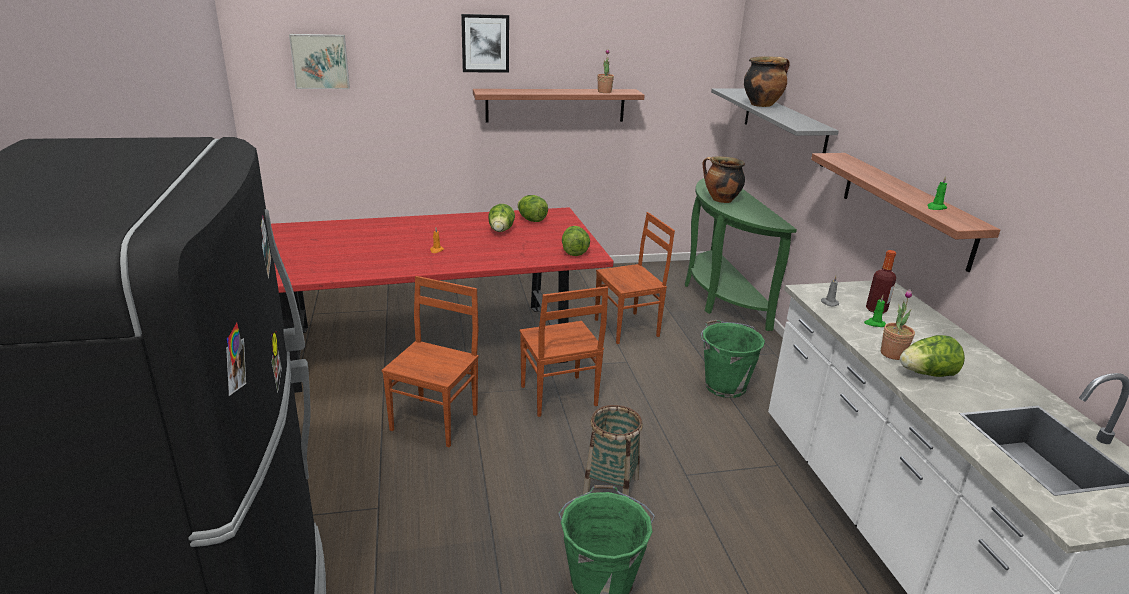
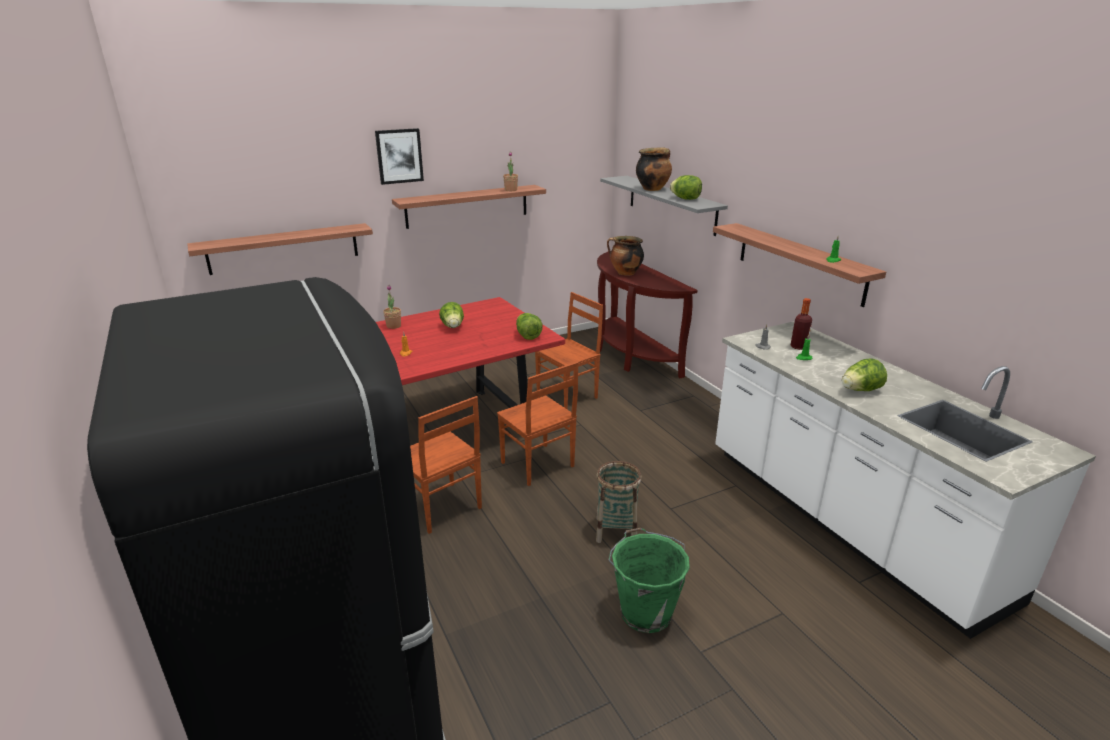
camera: 15 degrees left, 0 degrees up
picture [289,34,350,89] -> none
brown chair [382,276,479,447] -> brown chair turned 135 degrees clockwise [410,396,482,534]
lettuce [518,195,548,222] -> lettuce moved to [670,175,702,200]
green console table [685,178,797,331] -> brown console table [597,252,697,378]
green bucket [701,320,765,398] -> none
potted plant [881,289,915,360] -> potted plant moved to [383,285,401,329]
none -> shelf [187,223,373,275]

